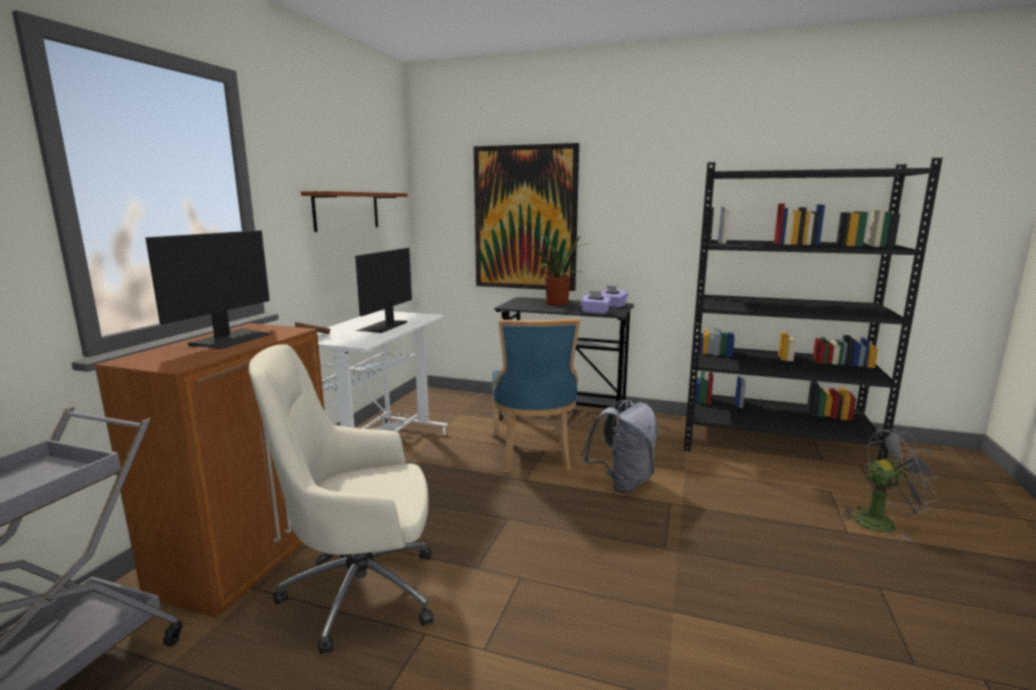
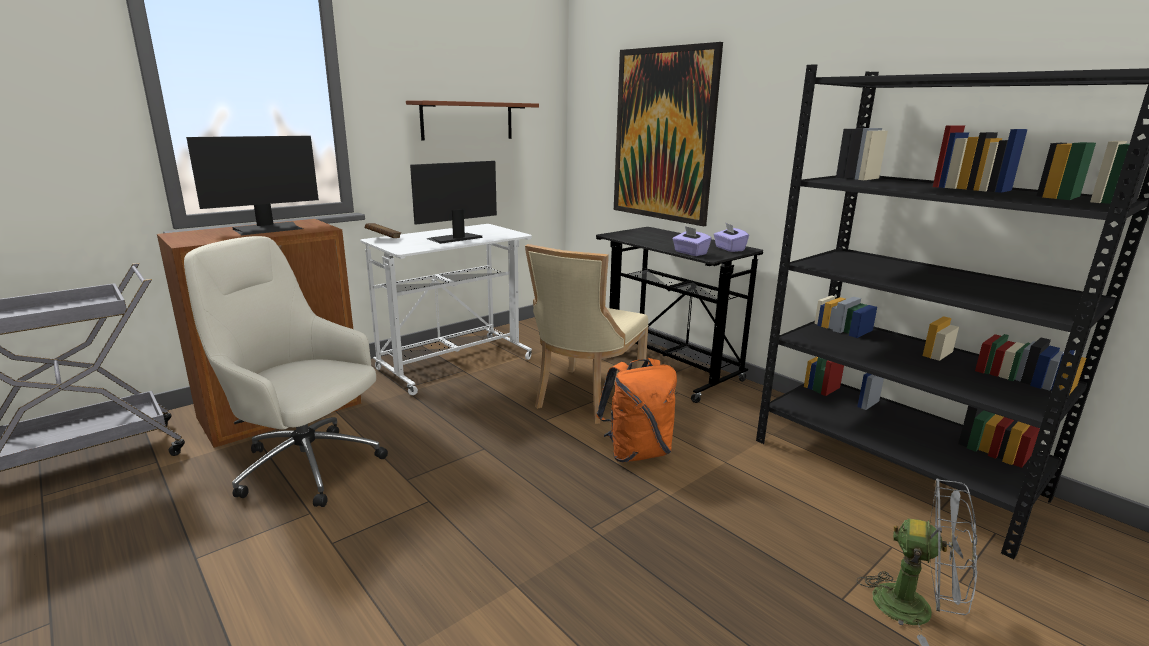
camera: 30 degrees right, 5 degrees up
blue chair [492,319,580,473] -> beige chair [525,244,648,424]
potted plant [530,233,591,305] -> none
grey backpack [583,400,658,493] -> orange backpack [596,358,677,462]

